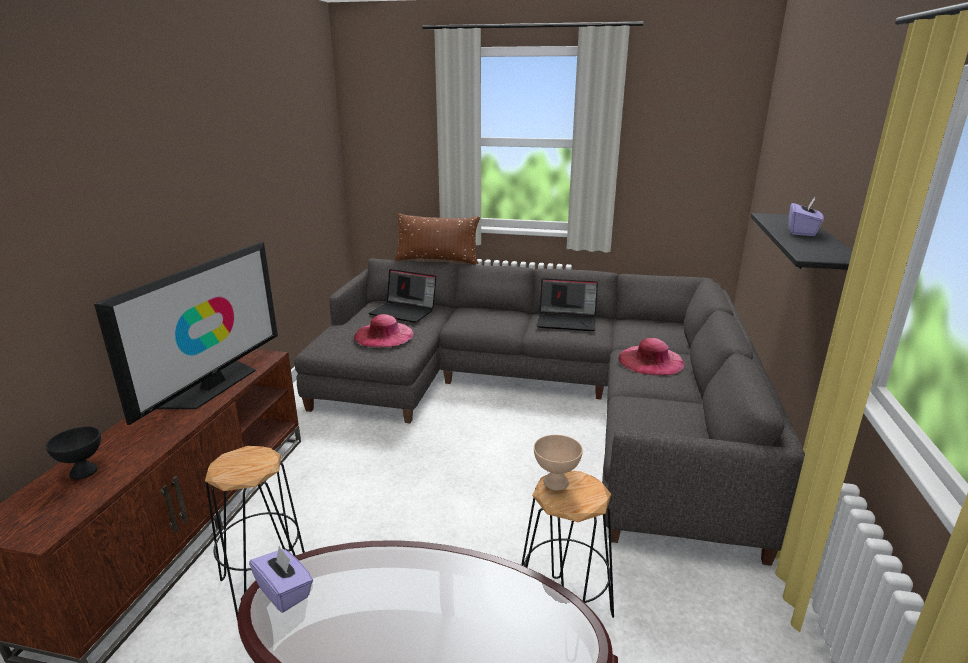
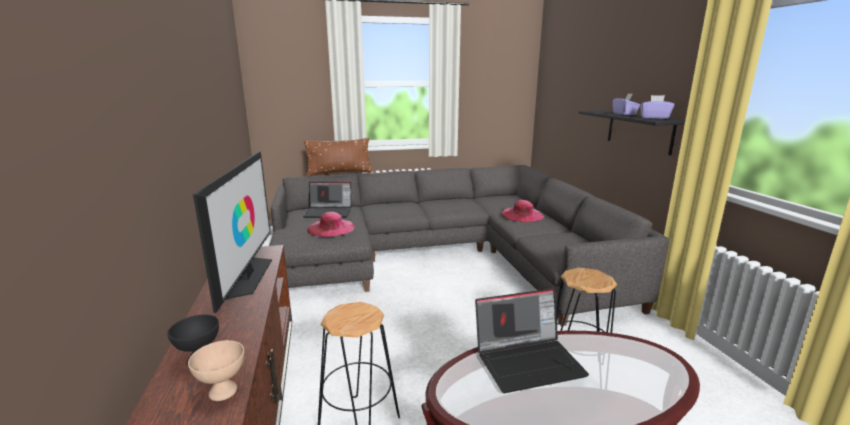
camera: 25 degrees left, 5 degrees down
purple tissue box [249,546,313,613] -> purple tissue box moved to [640,95,674,119]
beige bowl [534,435,583,491] -> beige bowl moved to [188,340,244,401]
laptop [536,278,598,331] -> laptop moved to [475,288,589,393]

